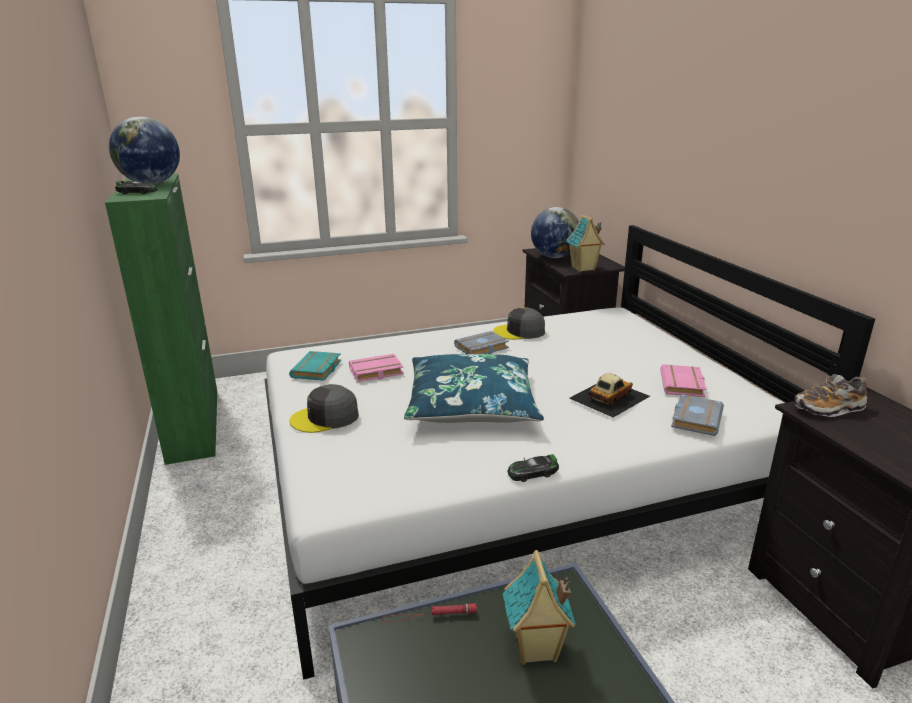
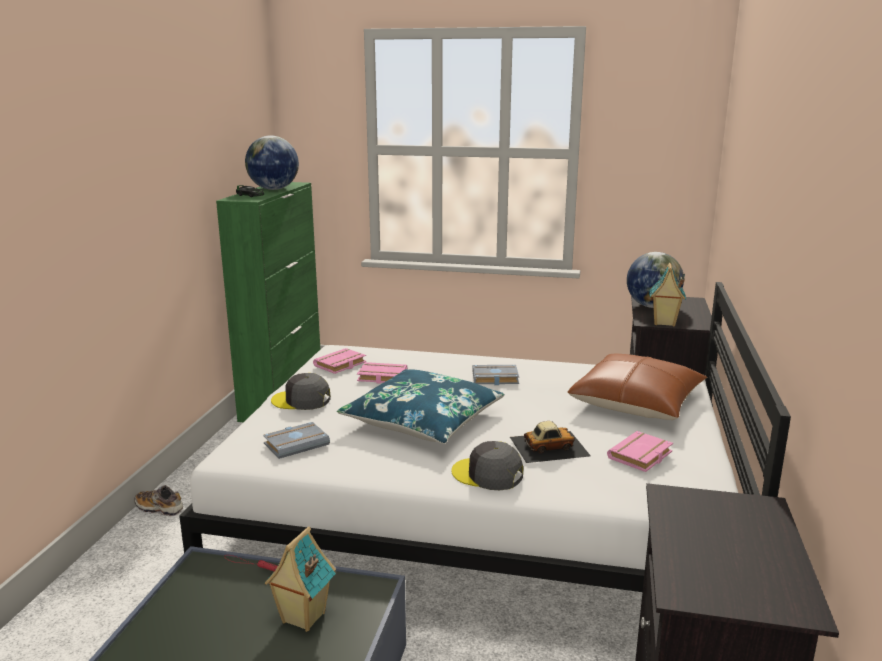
camera: 30 degrees right, 5 degrees down
turquoise book [289,351,341,381] -> pink book [313,348,366,374]
grey cap [493,308,545,340] -> grey cap moved to [451,441,523,490]
toy car [507,454,559,482] -> none
grey book [671,394,724,436] -> grey book moved to [263,422,330,459]
shoe [794,374,868,417] -> shoe moved to [134,485,183,517]
none -> brown pillow [567,354,707,420]

